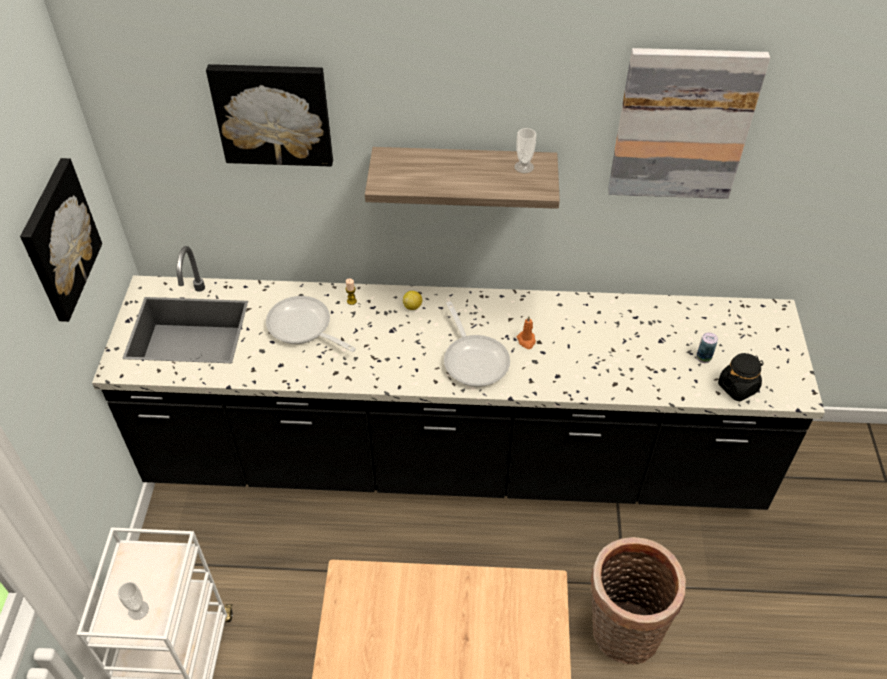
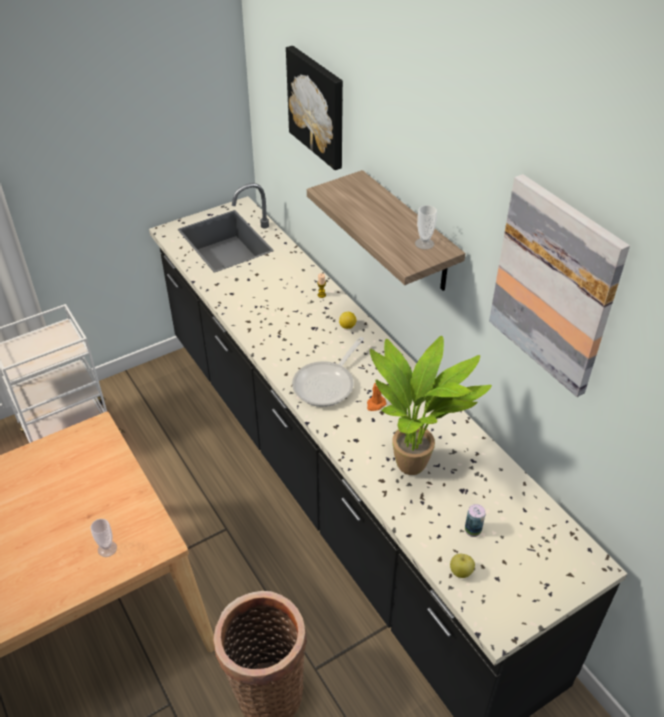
camera: 55 degrees right, 5 degrees down
picture [20,158,102,322] -> none
cup [118,582,149,620] -> cup moved to [90,519,117,557]
frying pan [266,296,356,352] -> none
black jar [718,353,764,401] -> apple [450,553,475,578]
none -> potted plant [370,336,492,475]

